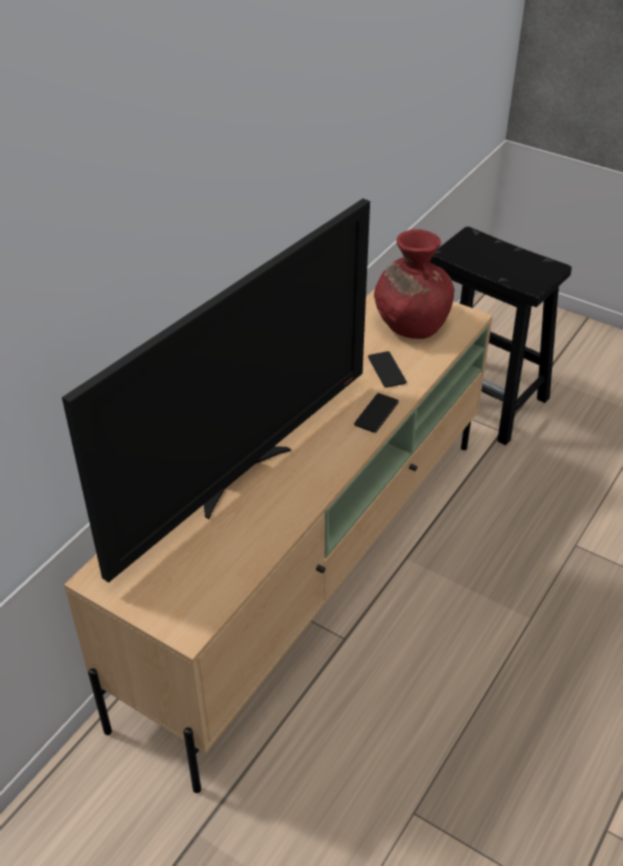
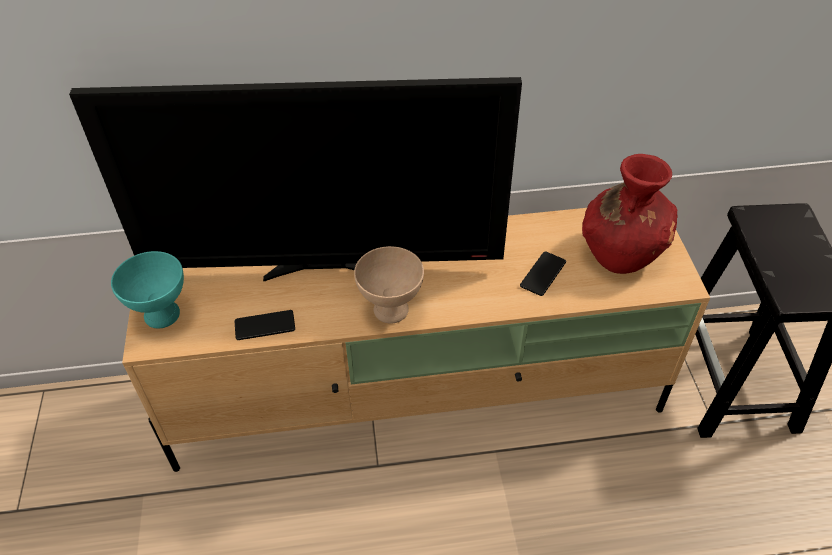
camera: 50 degrees right, 5 degrees up
phone [354,393,399,433] -> phone moved to [235,310,295,340]
none -> turquoise bowl [111,251,184,328]
none -> beige bowl [354,246,424,324]

